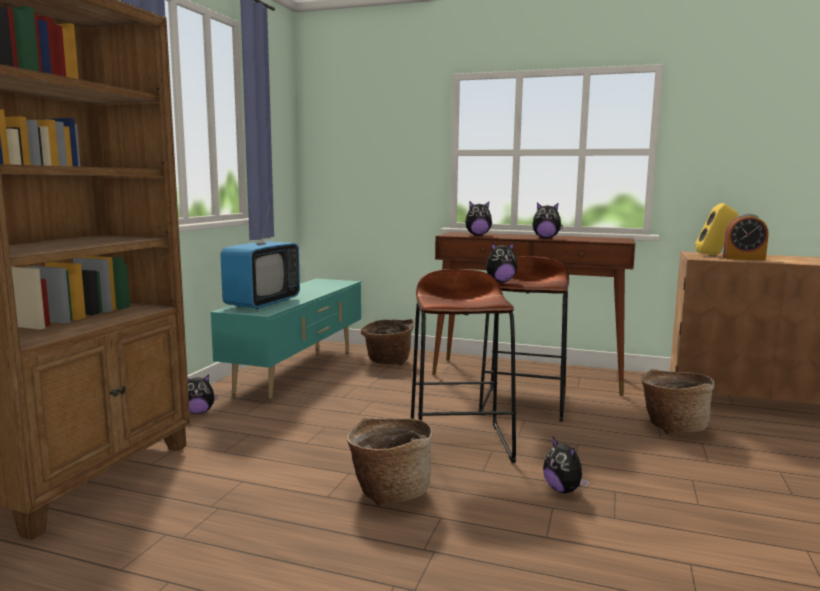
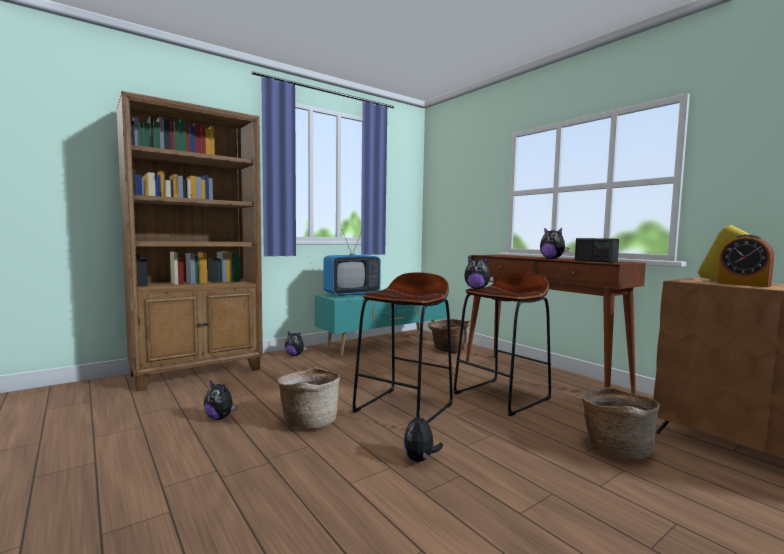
camera: 35 degrees right, 5 degrees down
plush toy [465,202,492,235] -> plush toy moved to [204,381,238,420]
none -> radio [575,238,619,263]

